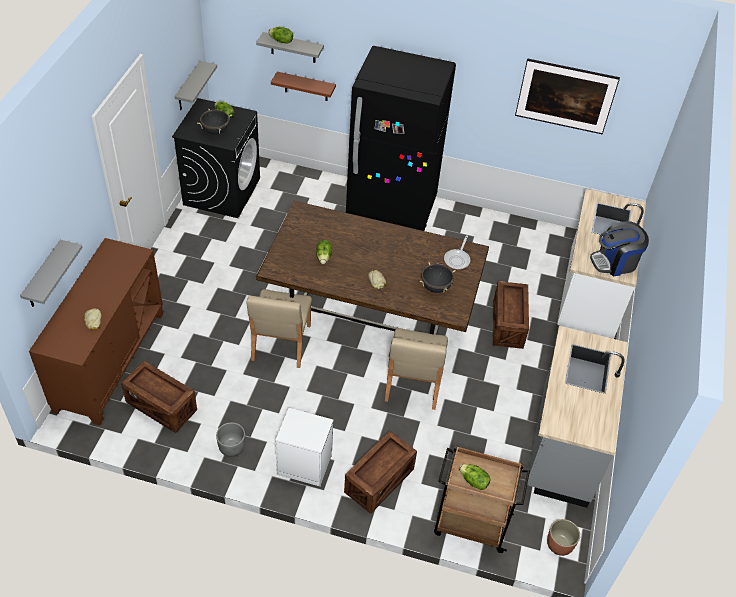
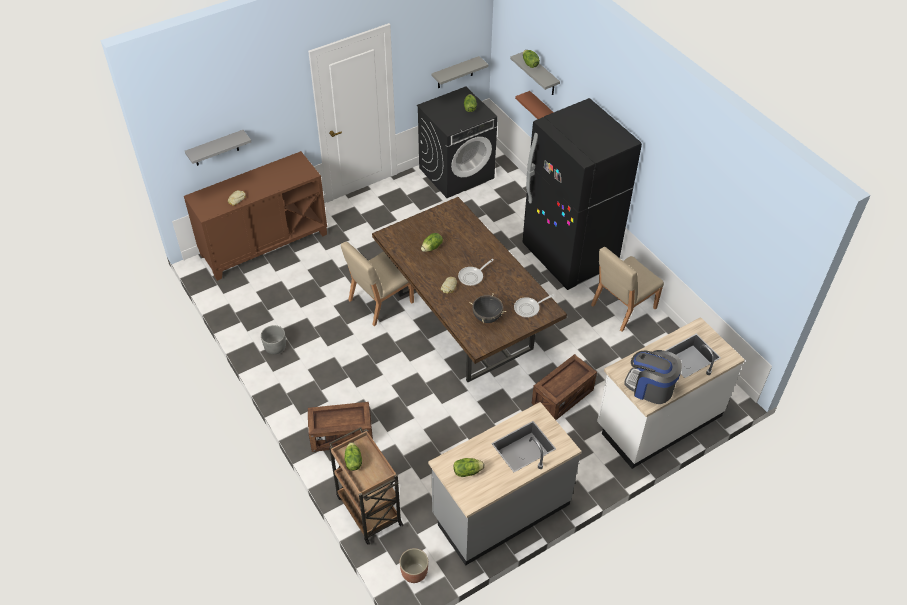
camera: 45 degrees right, 0 degrees up
crate [121,361,197,433] -> none
black cooking pot [197,109,232,135] -> none
white nightstand [275,408,333,487] -> none
beige chair [385,328,448,410] -> beige chair moved to [591,247,664,332]
picture [515,58,620,135] -> none
none -> lettuce [453,458,485,477]
none -> frying pan [458,259,494,286]

